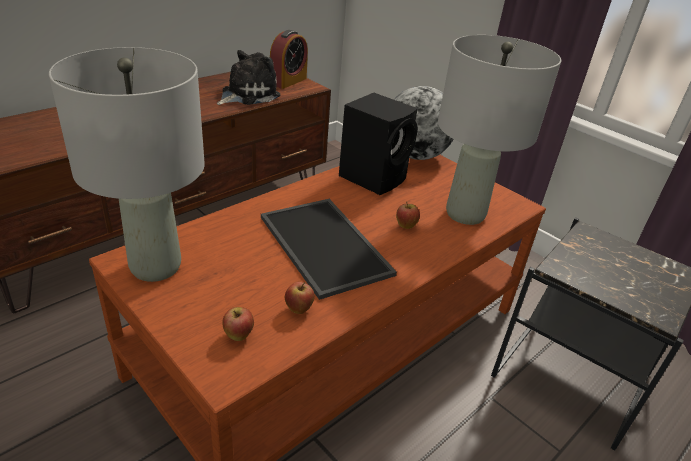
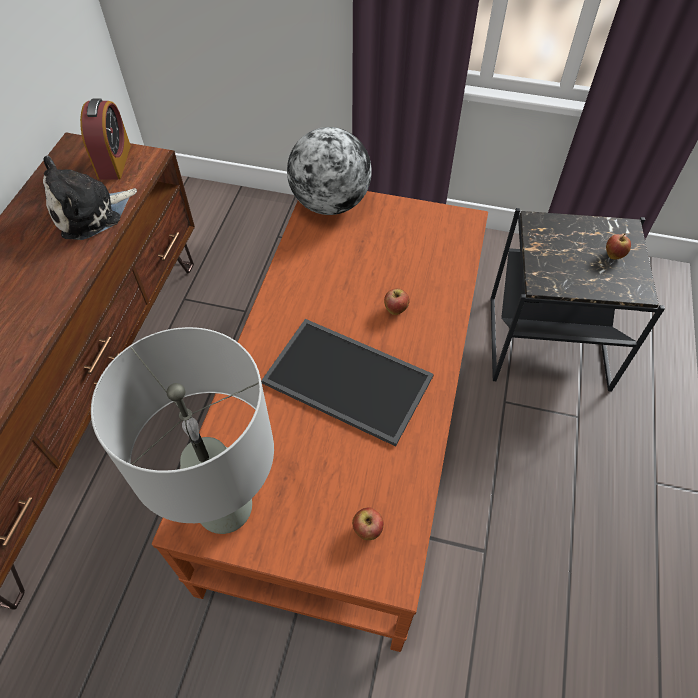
camera: 30 degrees left, 20 degrees up
plush toy [217,50,281,105] -> plush toy turned 135 degrees counterclockwise [43,155,137,240]
apple [285,282,314,314] -> apple moved to [606,234,631,260]
black speaker [339,93,418,195] -> none
grey table lamp [438,35,561,225] -> none

